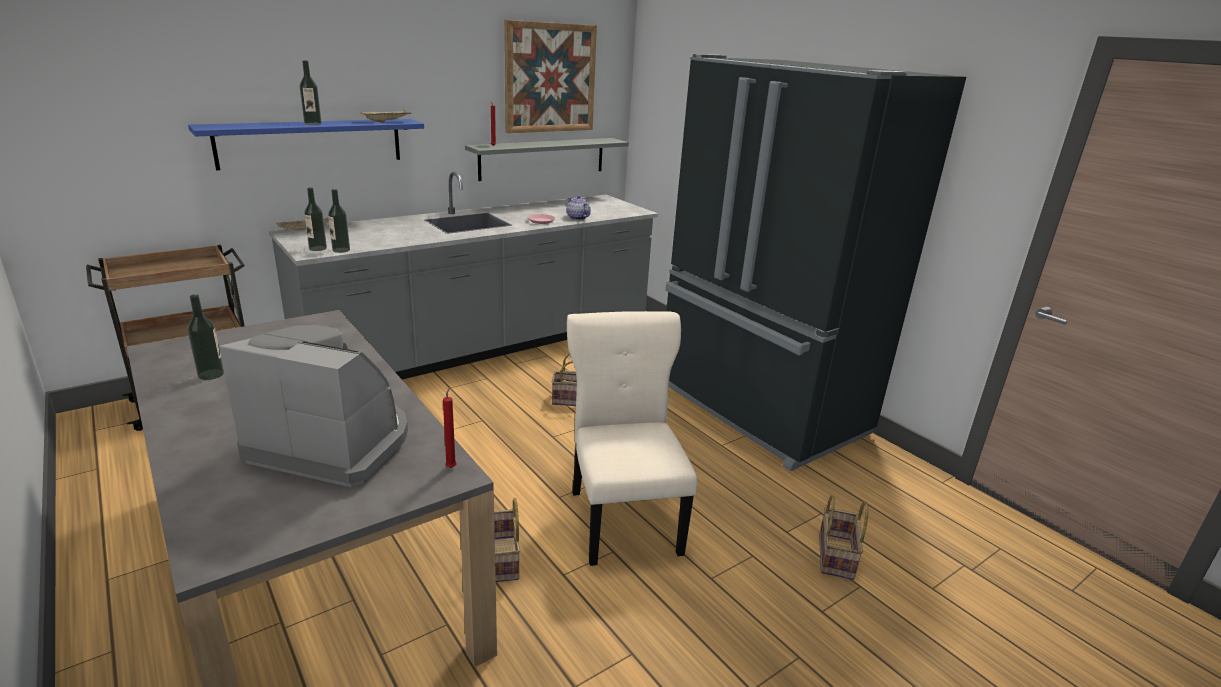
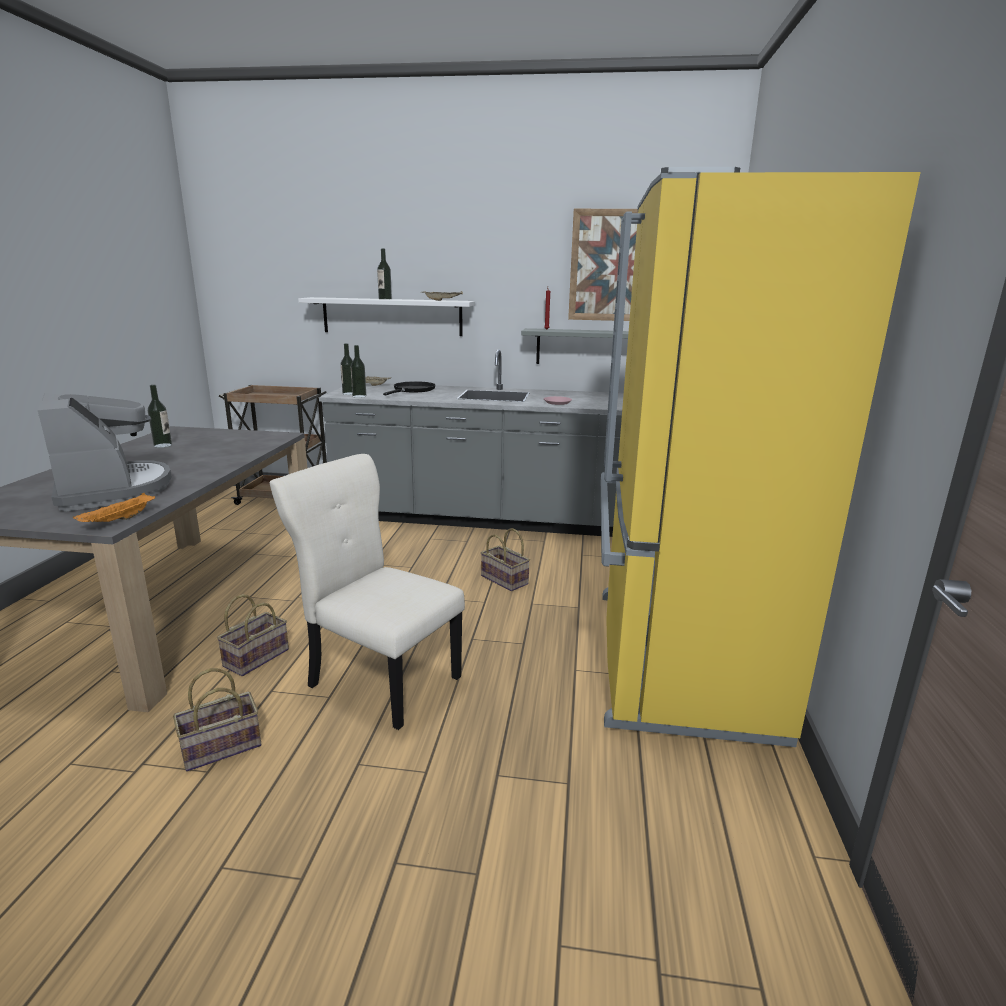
camera: 45 degrees right, 5 degrees down
blue shelf [188,119,424,170] -> white shelf [298,297,475,336]
red candle [443,386,457,468] -> orange tray [73,493,155,522]
teapot [567,196,591,220] -> none
beige chair [567,311,697,566] -> beige chair turned 90 degrees counterclockwise [270,454,465,730]
black fridge [666,54,966,471] -> yellow fridge [601,167,921,747]
basket [819,495,868,580] -> basket moved to [173,668,261,771]
none -> black frying pan [383,381,435,395]

